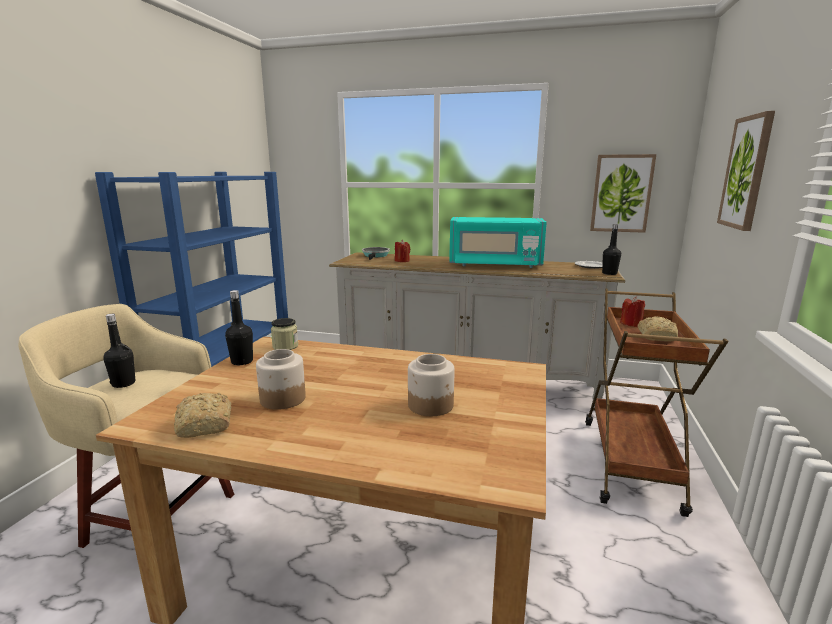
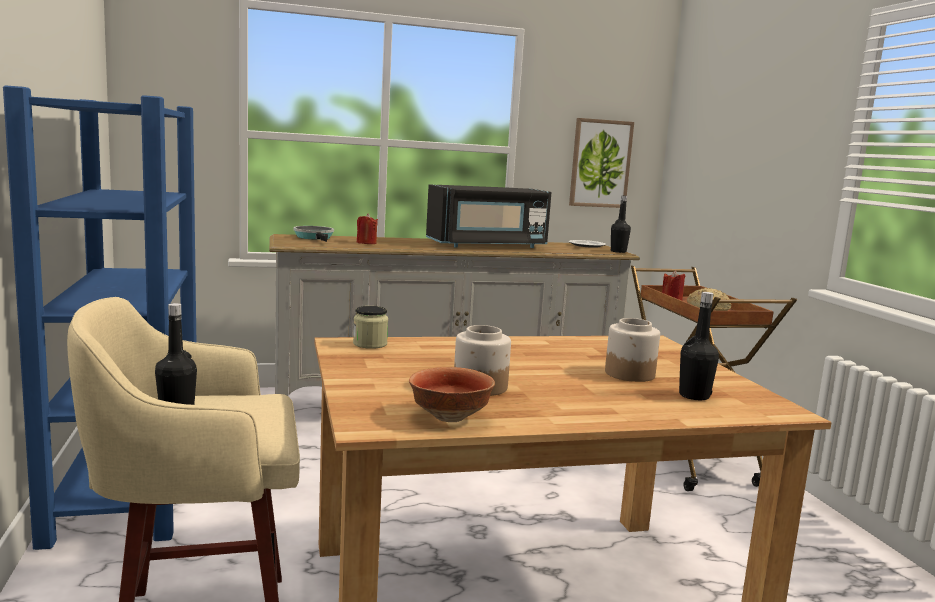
camera: 30 degrees left, 5 degrees down
bread [174,393,231,438] -> bowl [409,367,495,422]
black bottle [225,290,253,365] -> black bottle moved to [679,292,719,400]
turquoise microwave [449,217,547,268] -> black microwave [426,184,552,248]
picture [717,111,775,231] -> none

